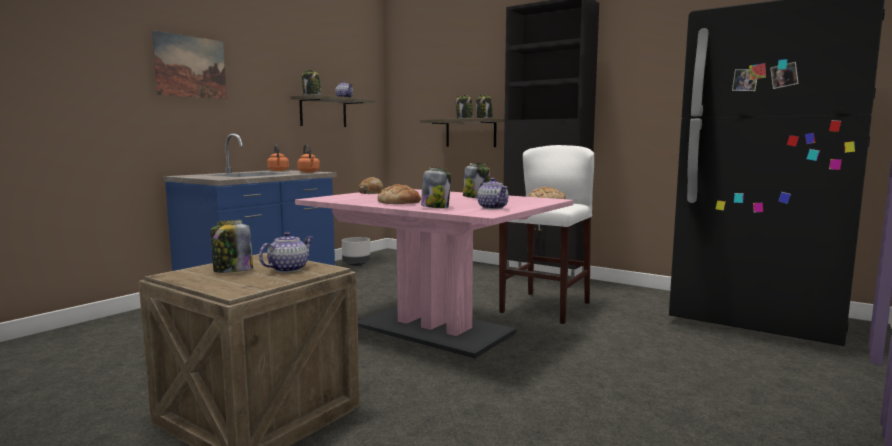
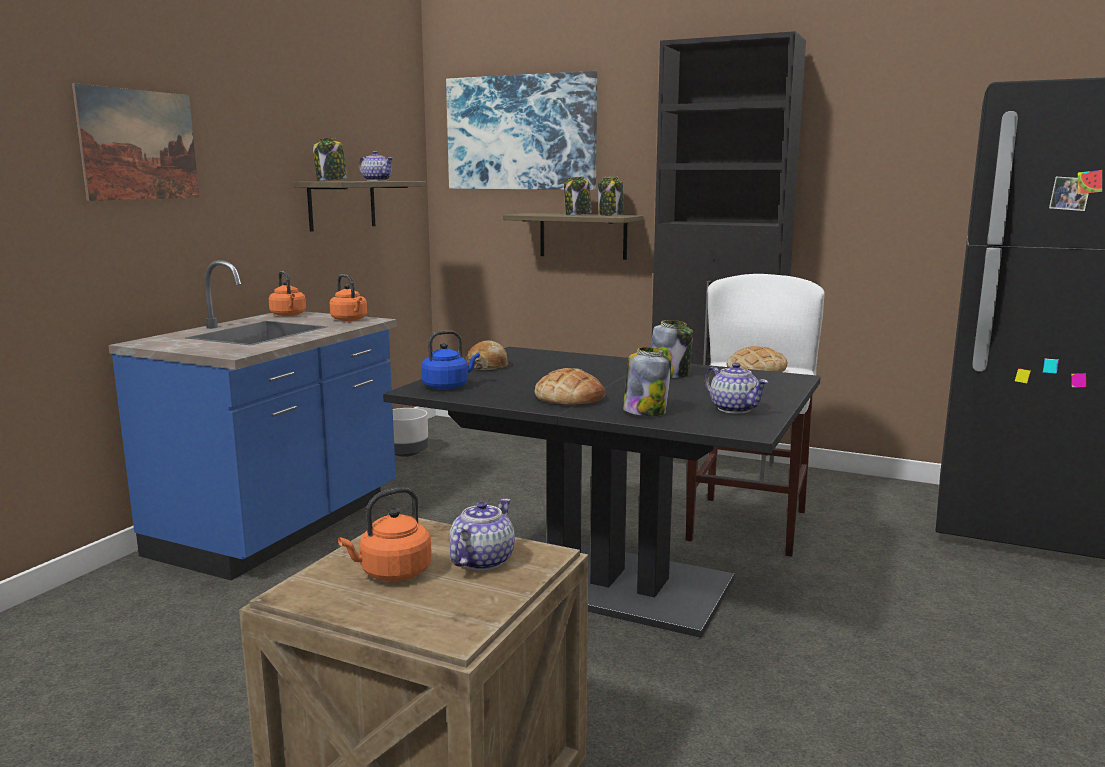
camera: 10 degrees left, 5 degrees up
jar [211,220,253,273] -> orange kettle [338,487,432,581]
pink dining table [295,189,574,359] -> black dining table [383,347,821,638]
none -> blue kettle [421,330,480,390]
none -> picture [446,70,597,190]

